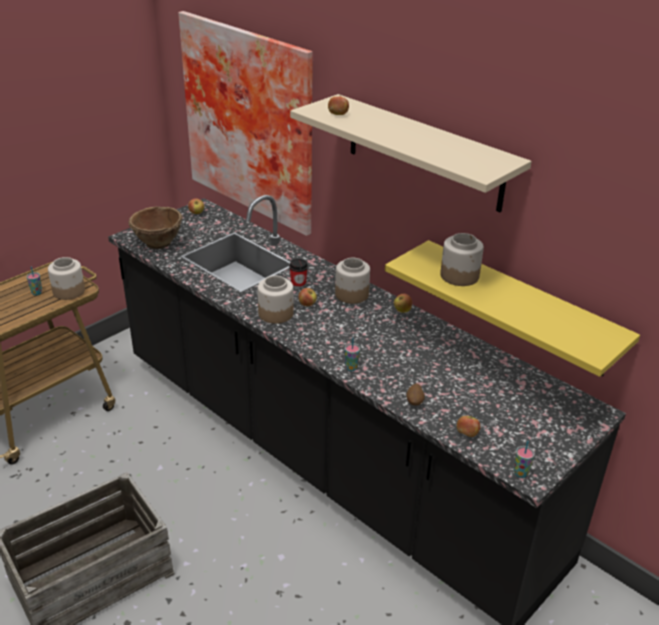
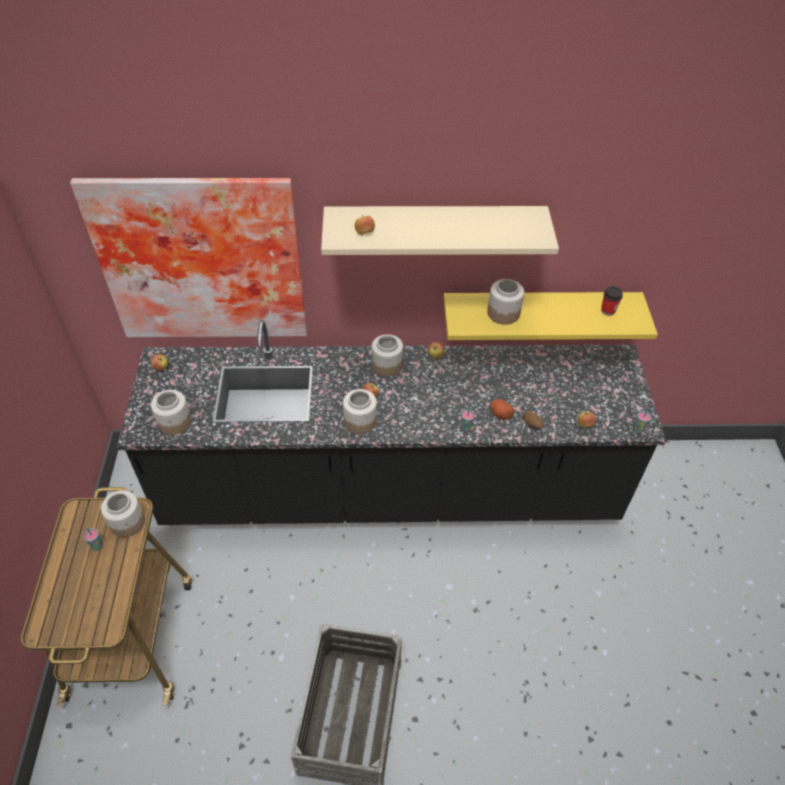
camera: 45 degrees left, 15 degrees up
brown bowl [128,206,183,249] -> jar [151,390,191,435]
cup [289,258,308,289] -> cup moved to [601,286,623,316]
none -> potato [491,399,514,420]

